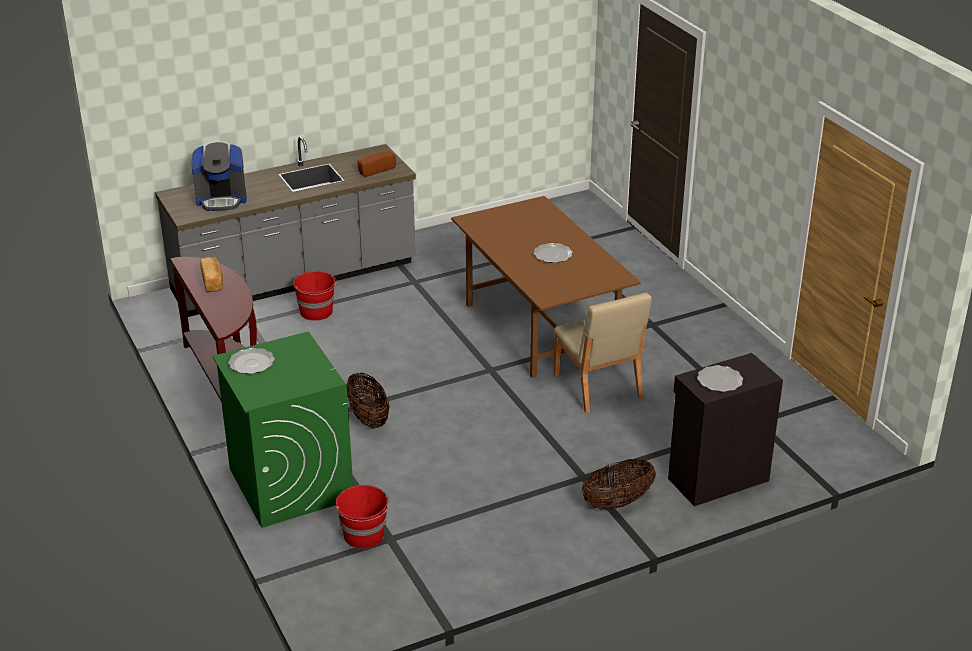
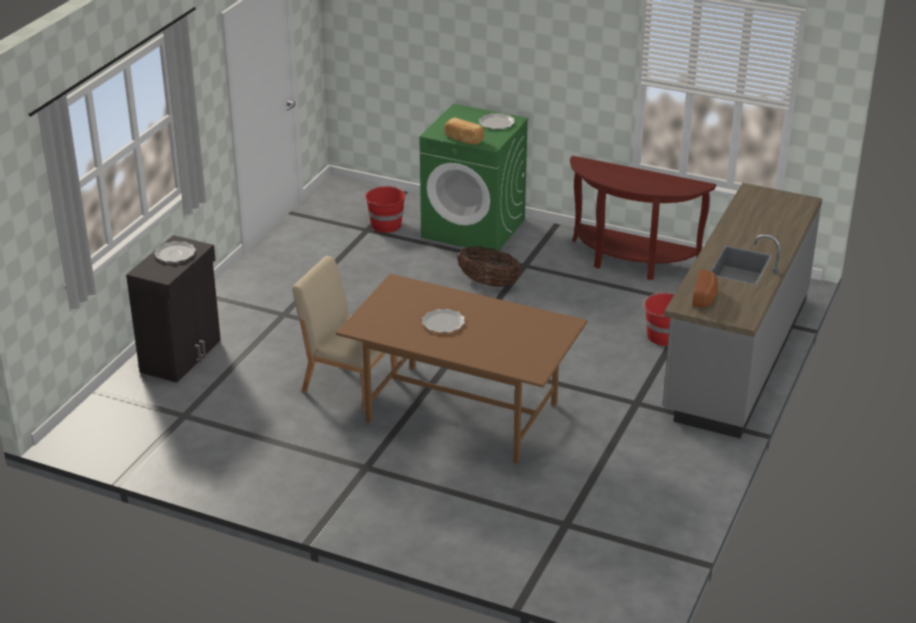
camera: 140 degrees right, 0 degrees up
coffee machine [192,141,247,211] -> none
bread [200,257,223,293] -> bread moved to [444,117,484,145]
basket [582,459,656,510] -> none

